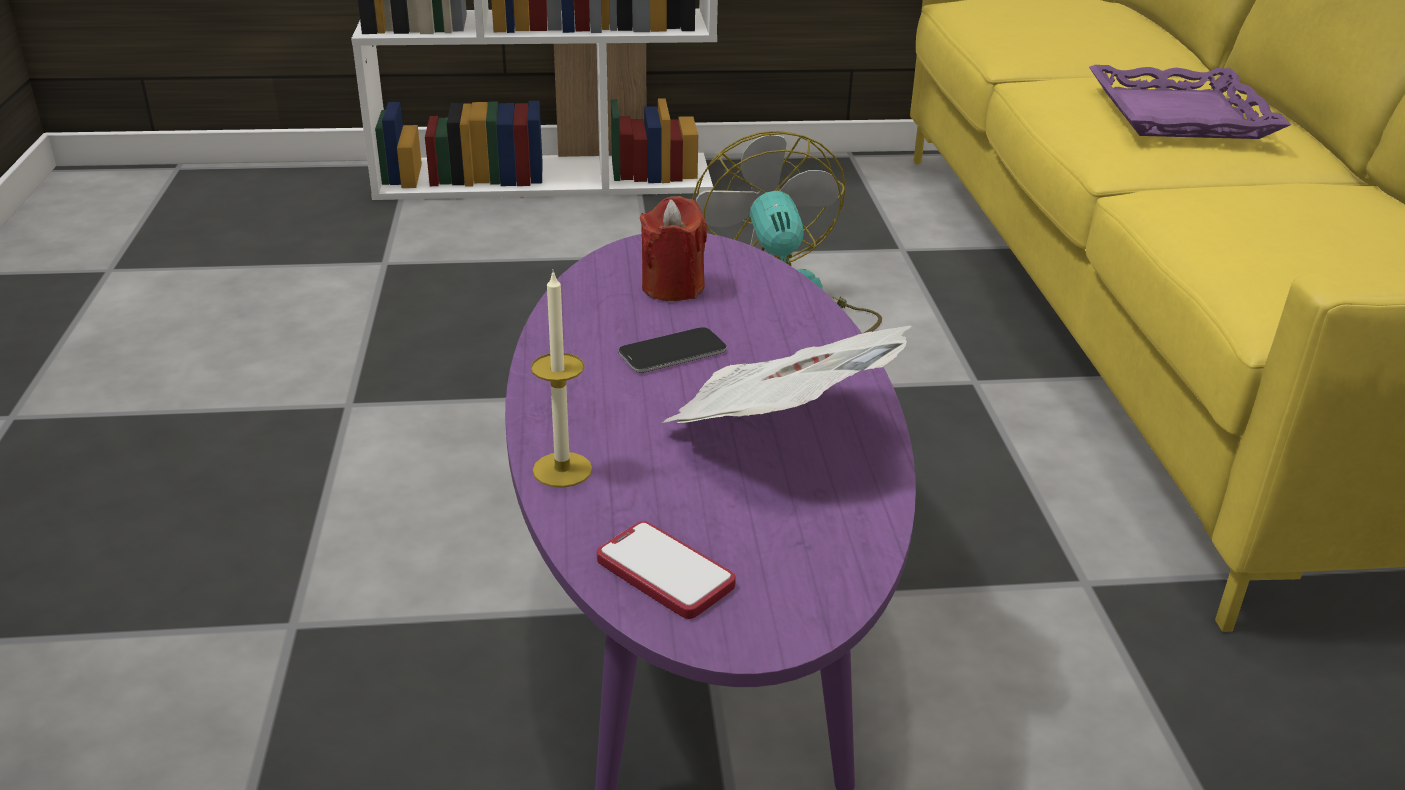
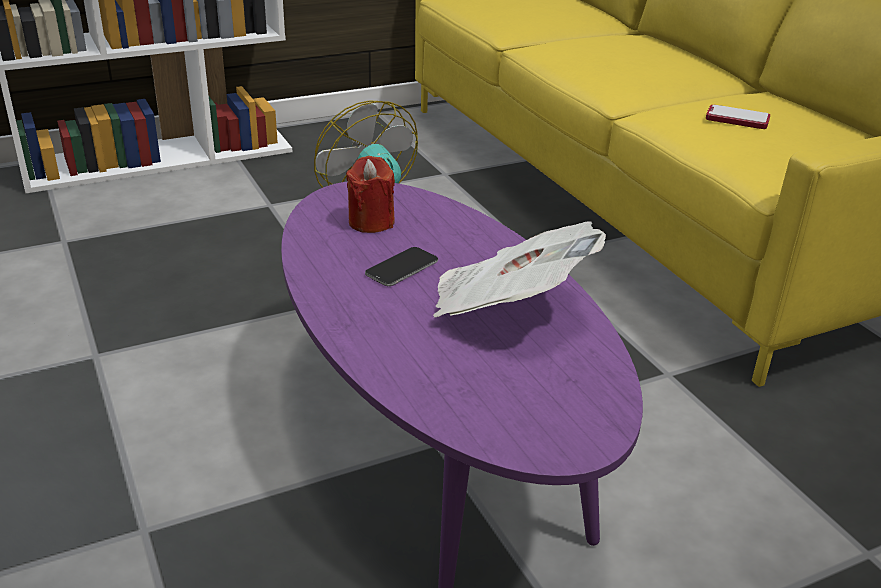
camera: 20 degrees left, 0 degrees up
candle [531,271,592,488] -> none
phone [597,521,736,619] -> phone moved to [706,105,770,129]
purple tray [1089,65,1292,139] -> none

